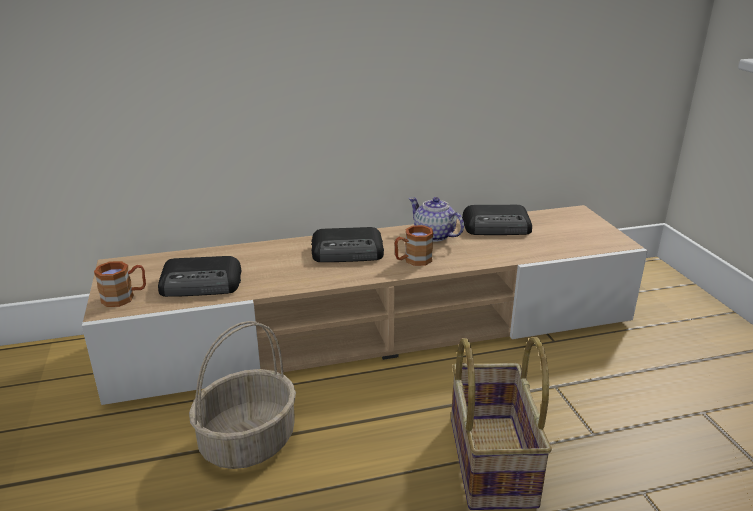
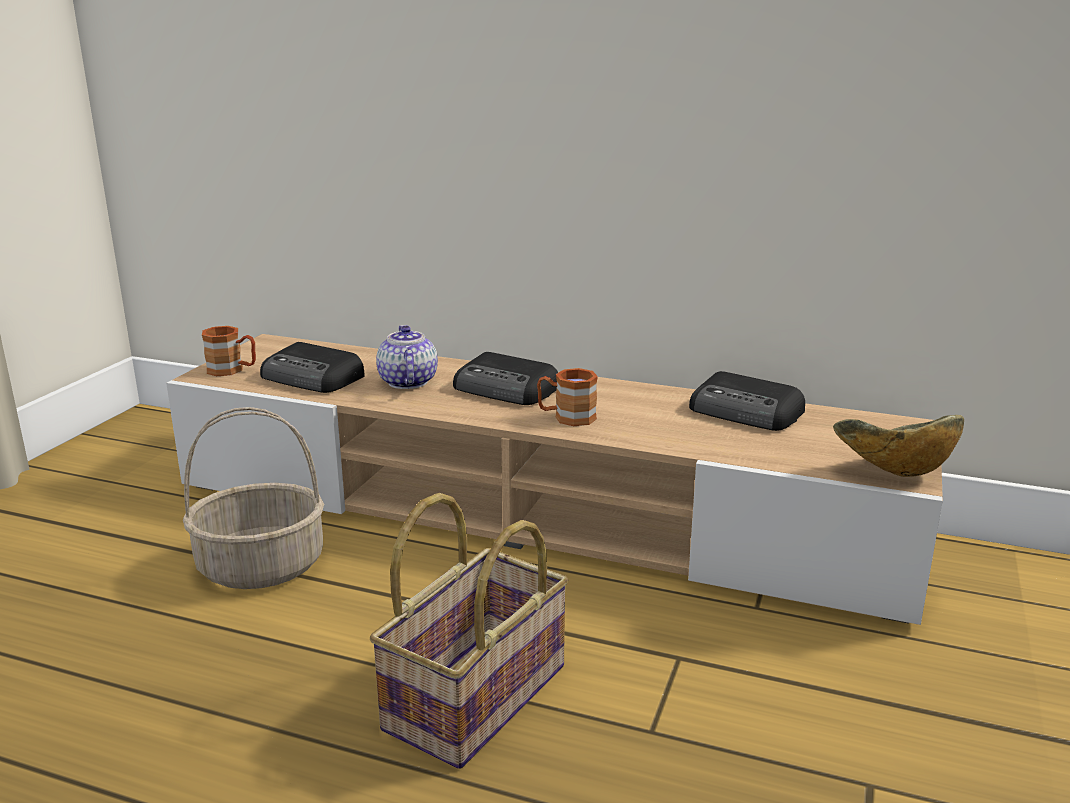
camera: 35 degrees right, 5 degrees down
teapot [409,197,464,242] -> teapot moved to [376,325,438,389]
none -> bowl [833,415,964,477]

